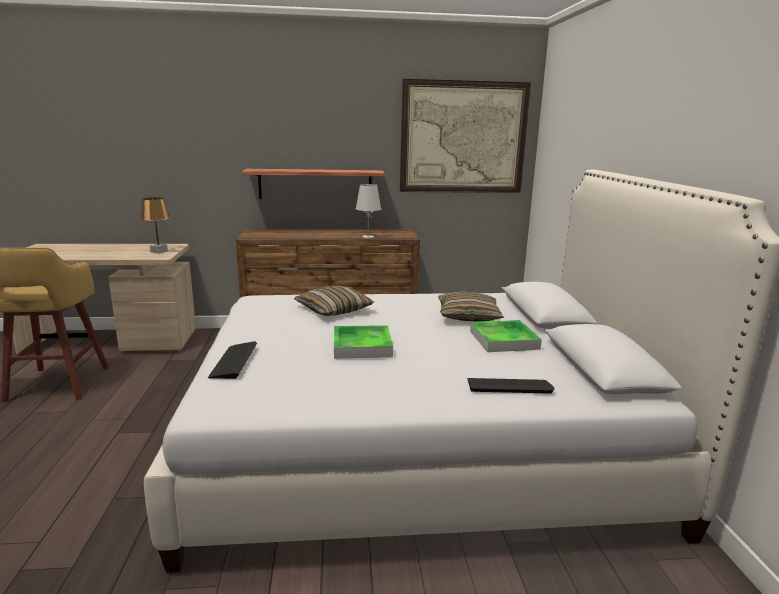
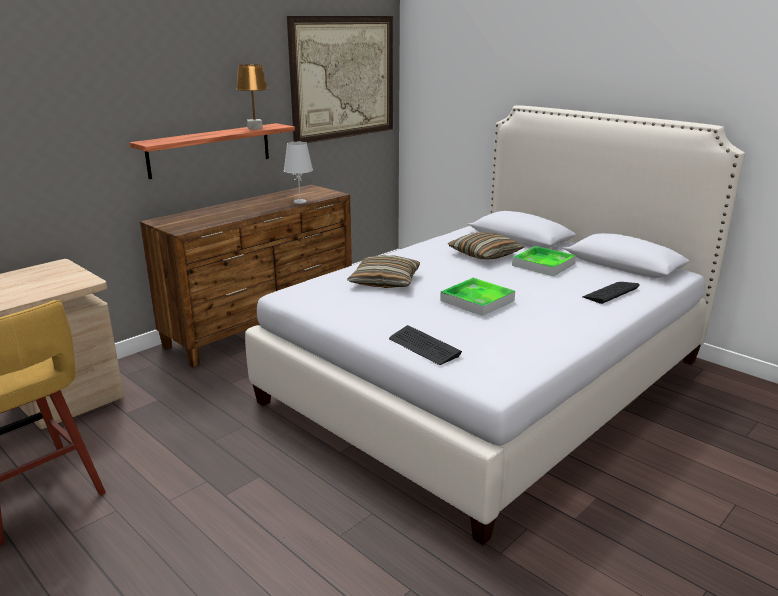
camera: 40 degrees left, 5 degrees up
brown table lamp [140,197,170,254] -> brown table lamp moved to [236,64,268,130]

